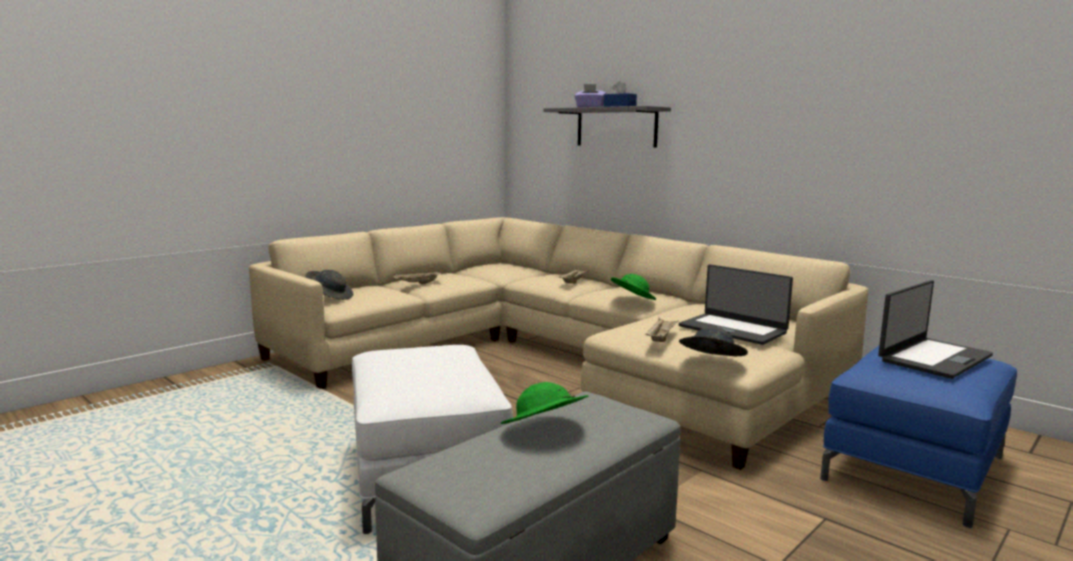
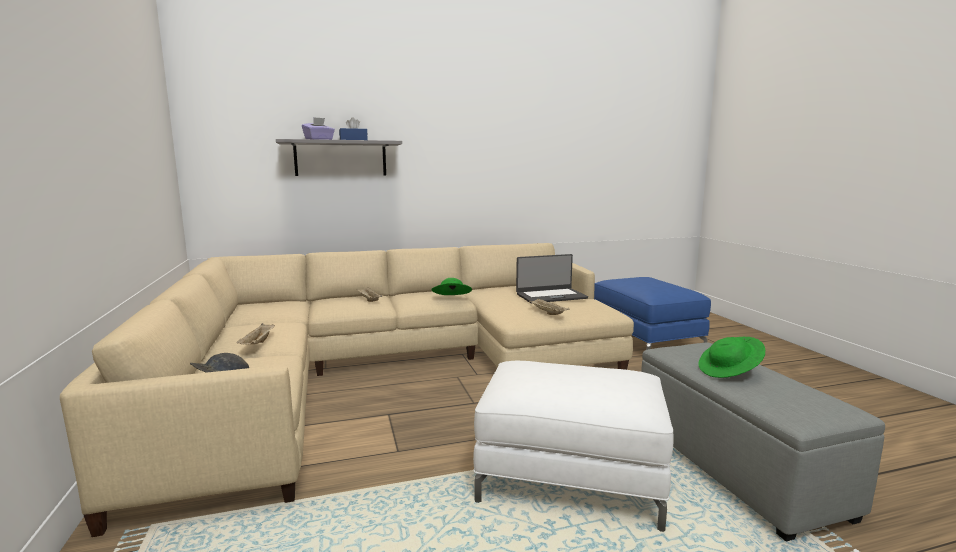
camera: 60 degrees left, 0 degrees up
grey hat [679,327,748,356] -> none
laptop [878,280,993,379] -> none

